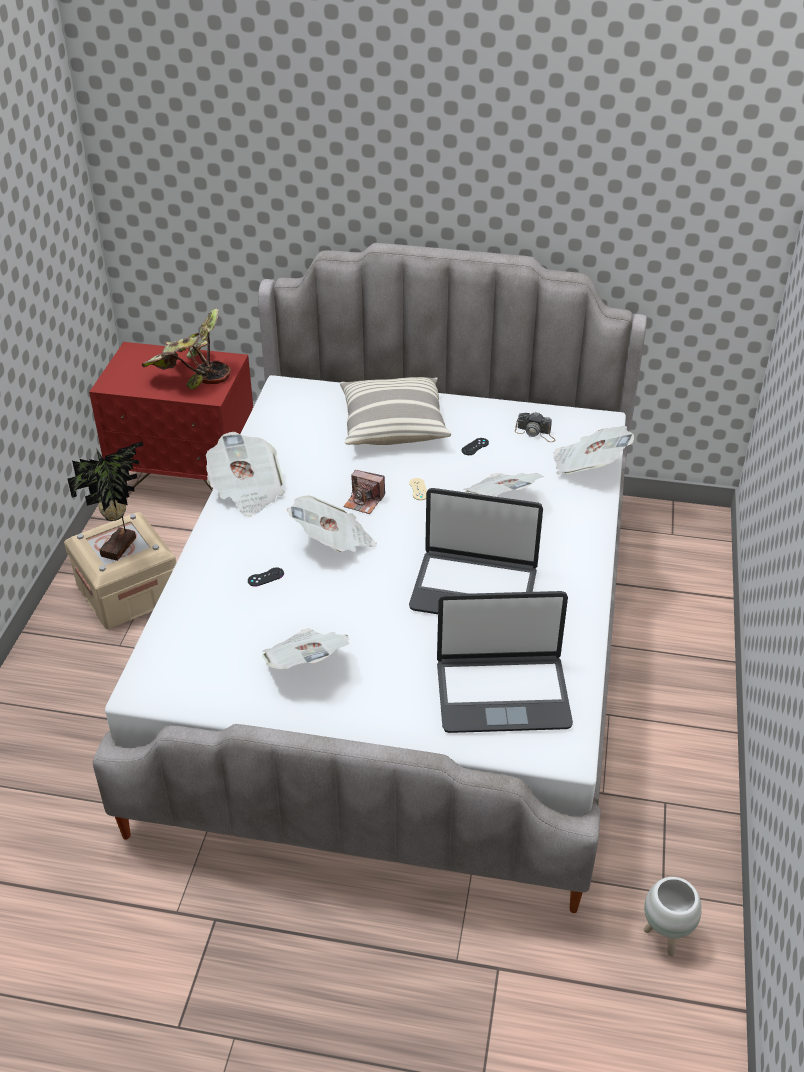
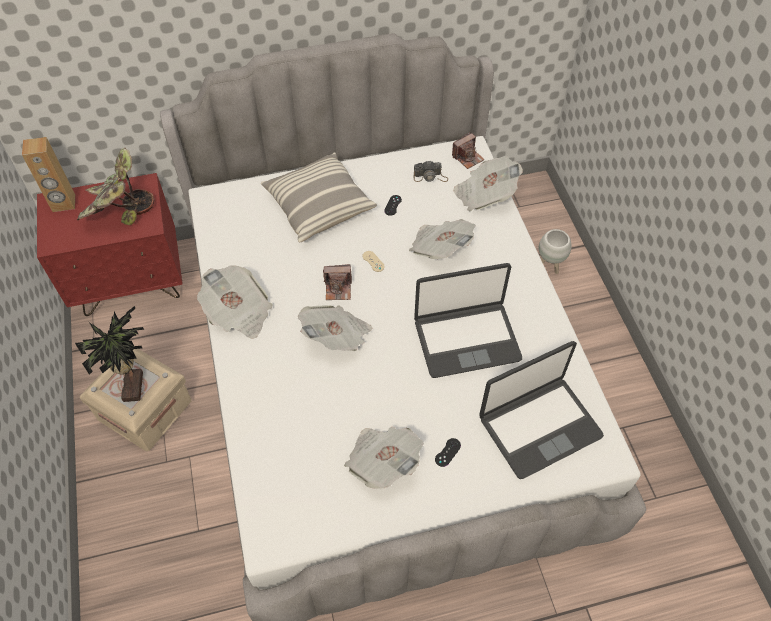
camera: 25 degrees left, 15 degrees up
black game controller [248,567,284,587] -> black game controller moved to [435,438,461,467]
white planter [644,877,702,956] -> white planter moved to [539,229,572,274]
none -> brown speaker [22,137,75,212]
none -> camera [452,132,485,169]

